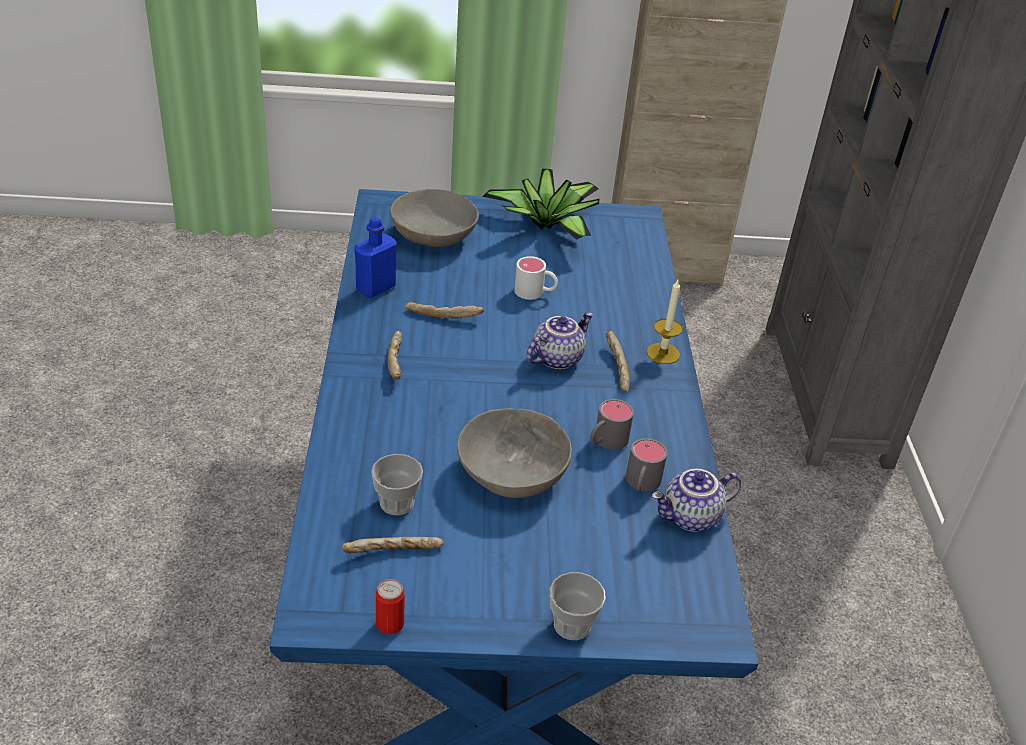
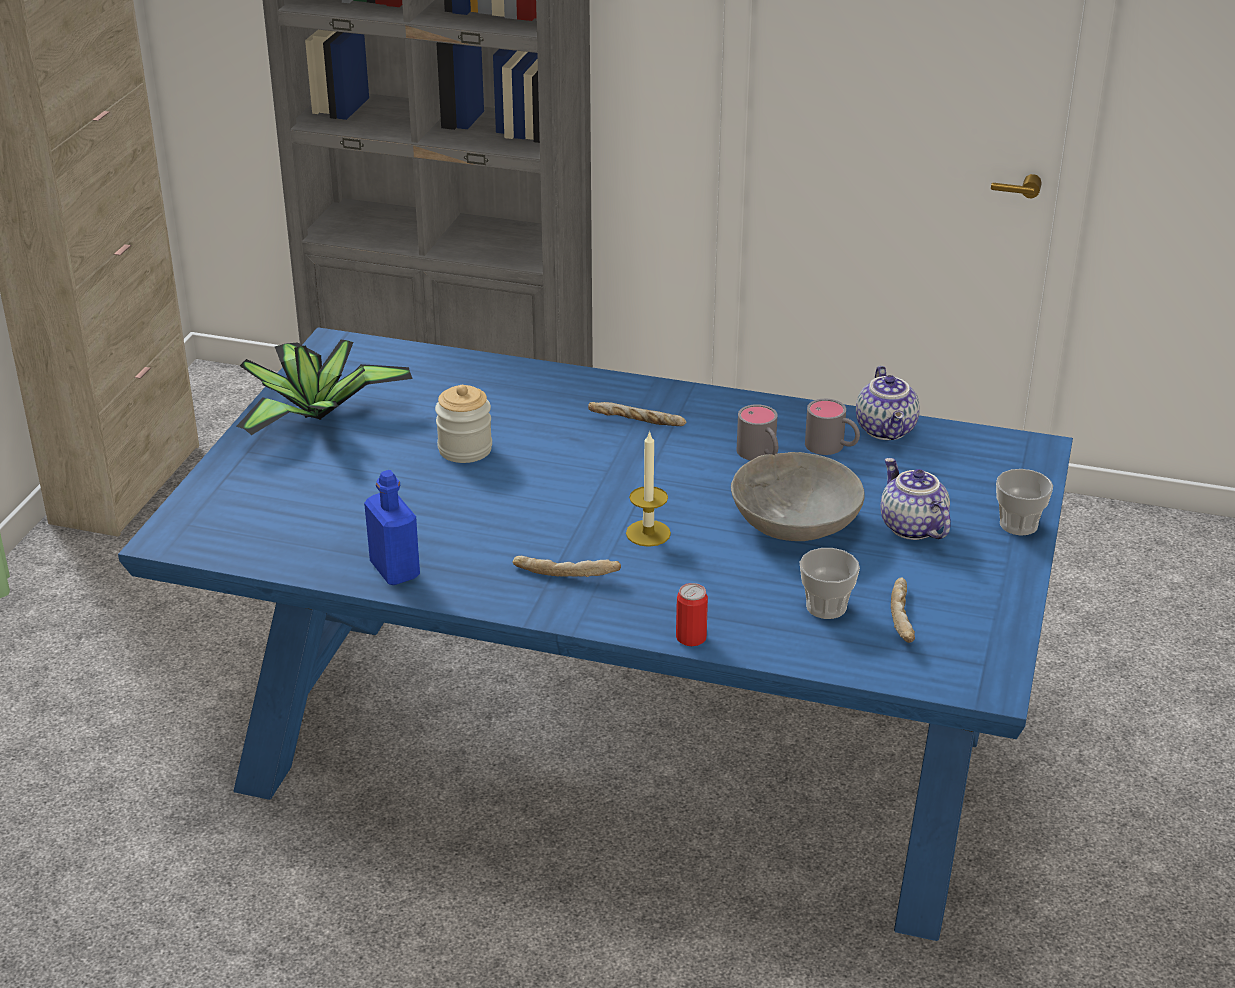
camera: 70 degrees left, 5 degrees down
can [376,579,405,634] -> can moved to [676,583,708,646]
grey bowl [390,189,479,247] -> none
bread [405,302,484,318] -> none
white mug [514,256,558,300] -> jar [435,385,492,463]
teapot [527,312,593,369] -> teapot moved to [880,458,950,540]
candle [647,280,683,364] -> candle moved to [626,430,671,547]

